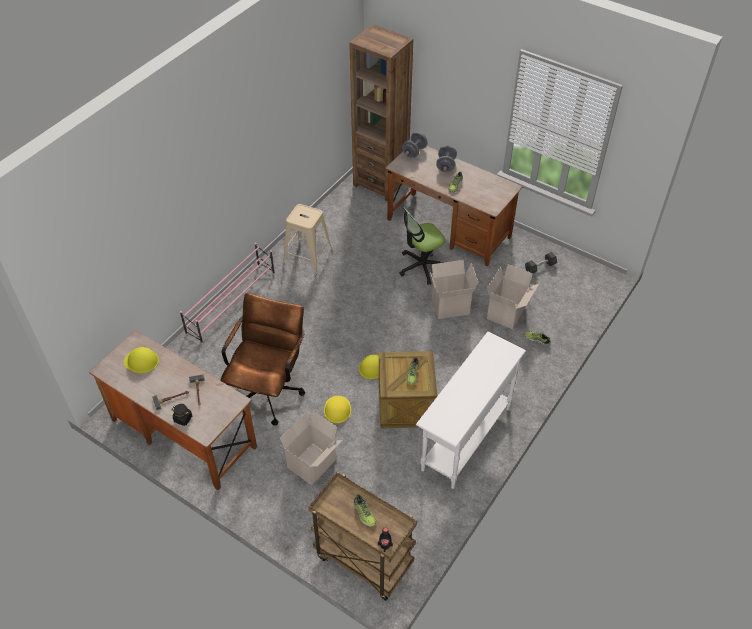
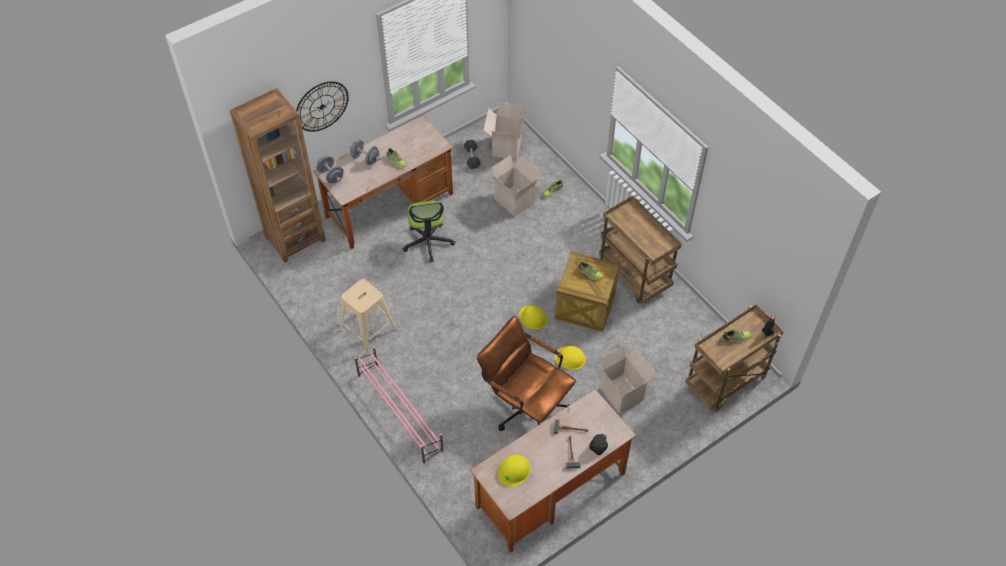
camera: 70 degrees left, 5 degrees up
white console table [416,332,526,489] -> brown cart [599,196,682,303]
cardboard box [429,260,479,319] -> cardboard box moved to [483,103,526,159]
none -> wall clock [296,81,349,132]

